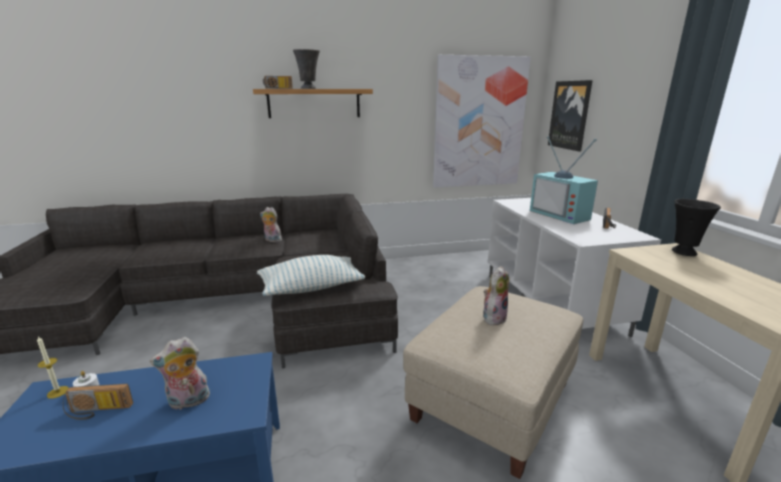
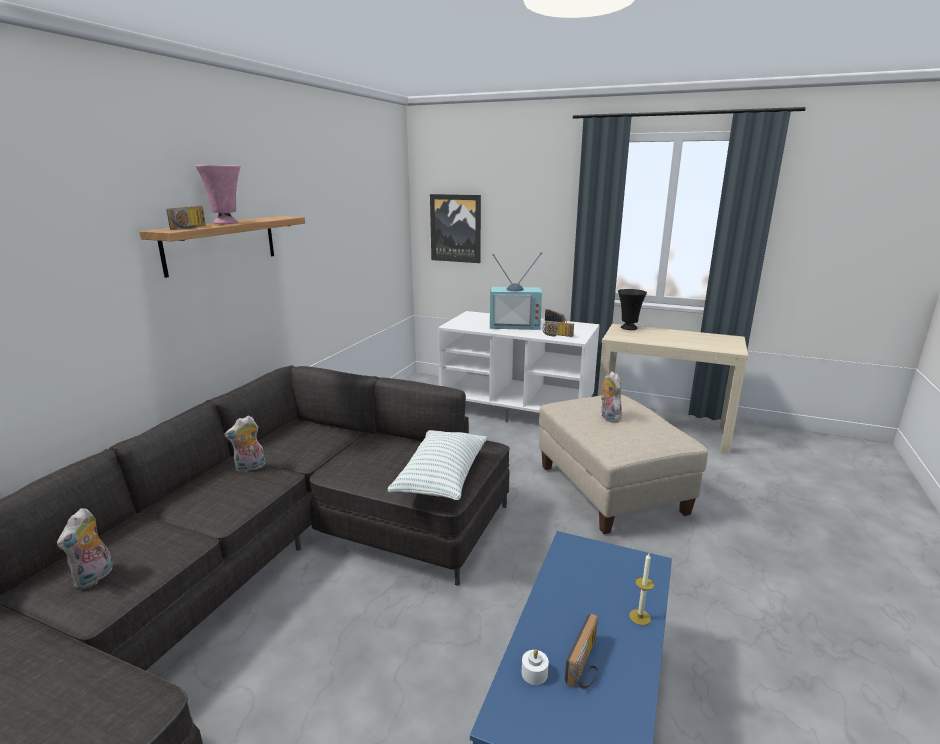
camera: 55 degrees left, 0 degrees up
candle [37,336,69,399] -> candle moved to [629,553,654,625]
plush toy [150,337,210,410] -> plush toy moved to [57,508,113,589]
grey vase [293,49,320,89] -> pink vase [195,165,241,224]
picture [433,55,531,188] -> none
none -> radio [543,321,574,337]

